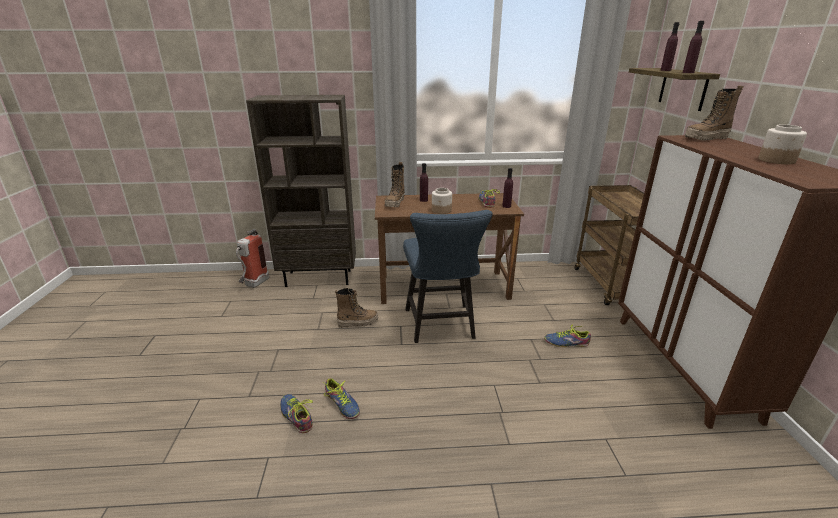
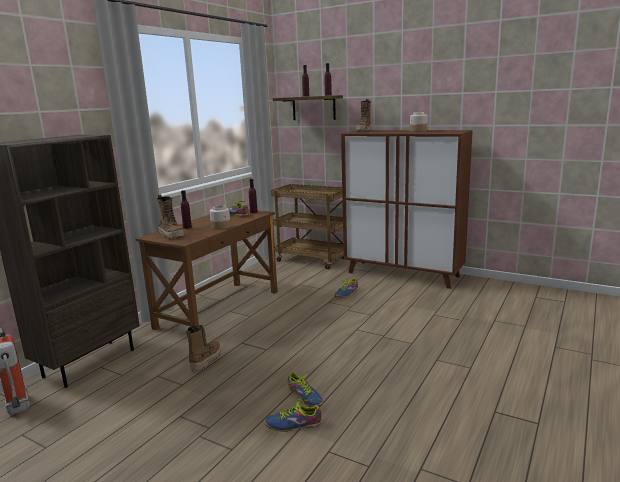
camera: 55 degrees left, 10 degrees down
shoe [323,378,360,419] -> shoe turned 60 degrees clockwise [286,372,323,407]
blue chair [403,210,493,343] -> none

